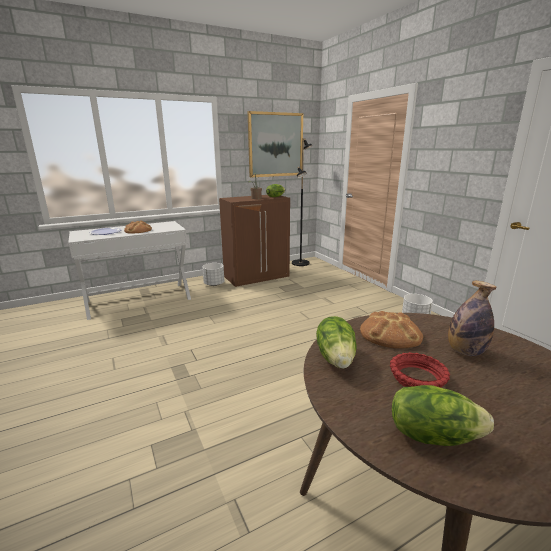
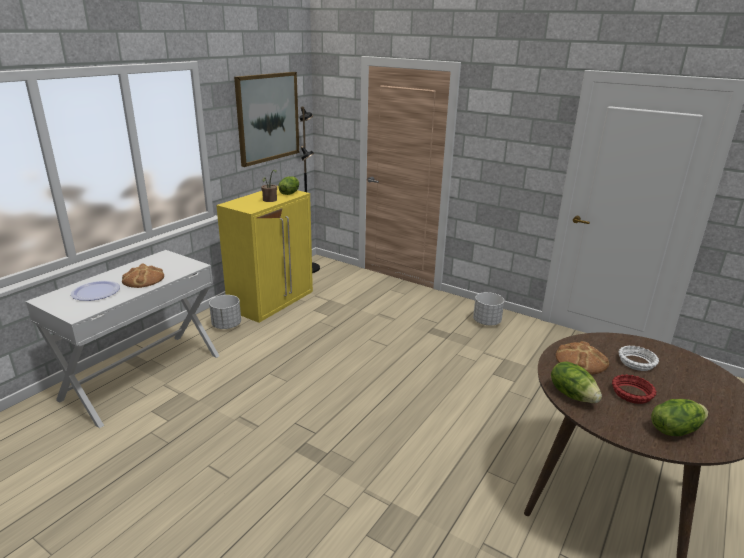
camera: 30 degrees left, 5 degrees up
brown cabinet [219,195,290,287] -> yellow cabinet [216,186,313,323]
bottle [448,281,496,356] -> white bowl [618,346,659,371]

